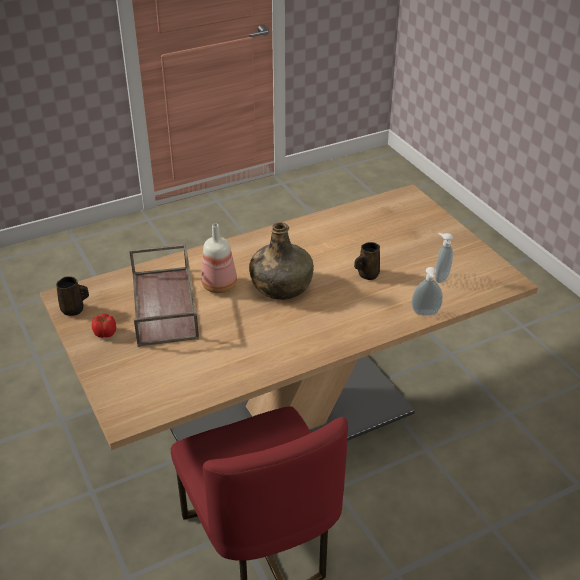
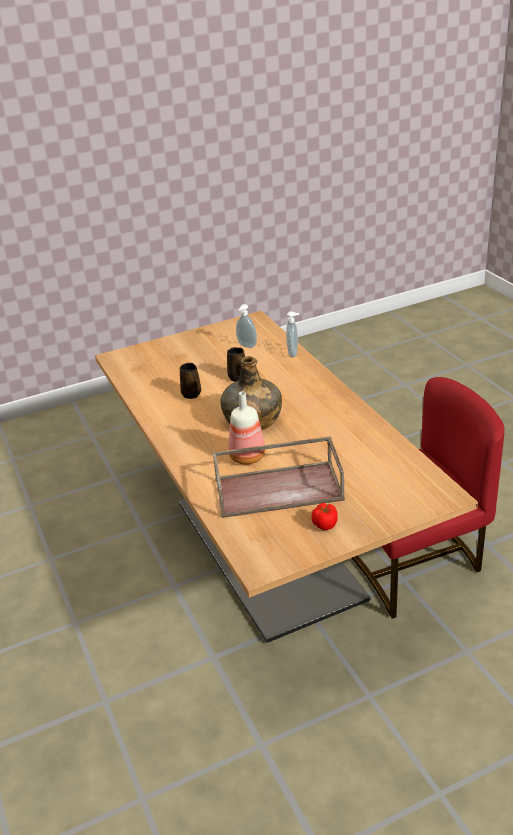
camera: 85 degrees left, 5 degrees down
brown mug [56,276,89,316] -> brown mug moved to [180,363,201,399]

